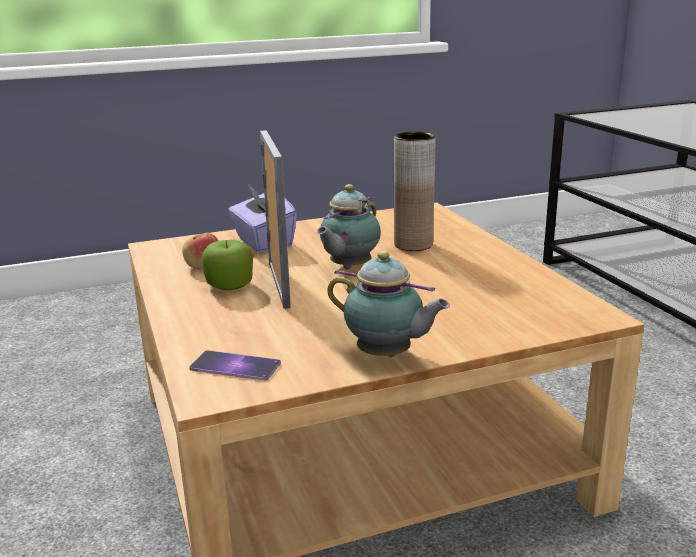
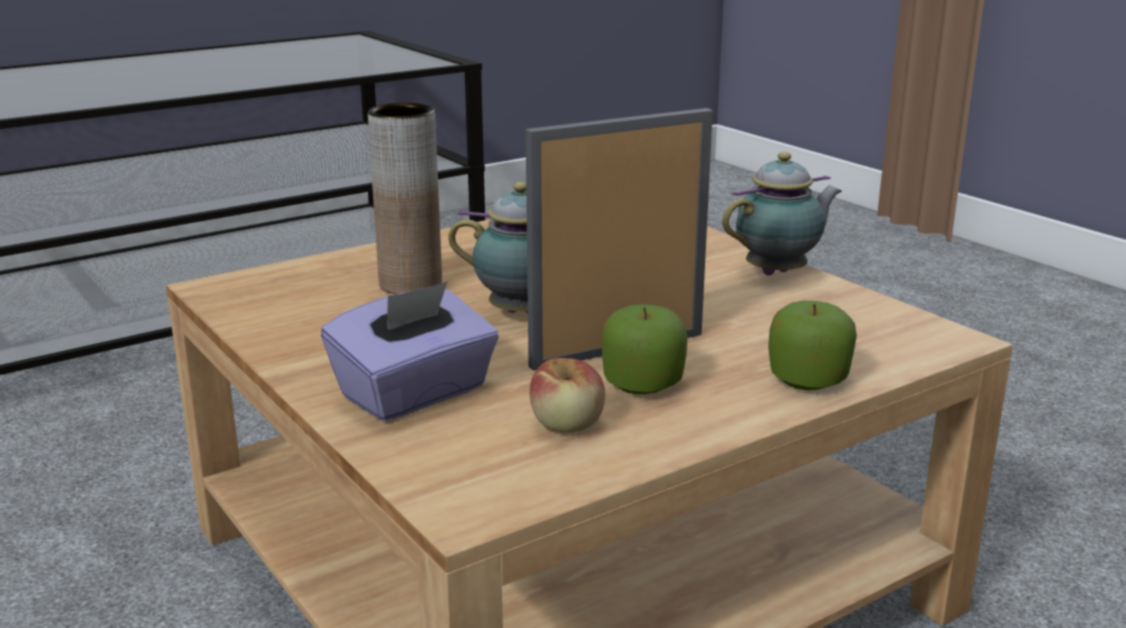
camera: 105 degrees left, 0 degrees up
phone [189,350,281,381] -> none
teapot [327,251,450,357] -> teapot turned 45 degrees clockwise [722,152,842,275]
none -> apple [768,300,857,390]

